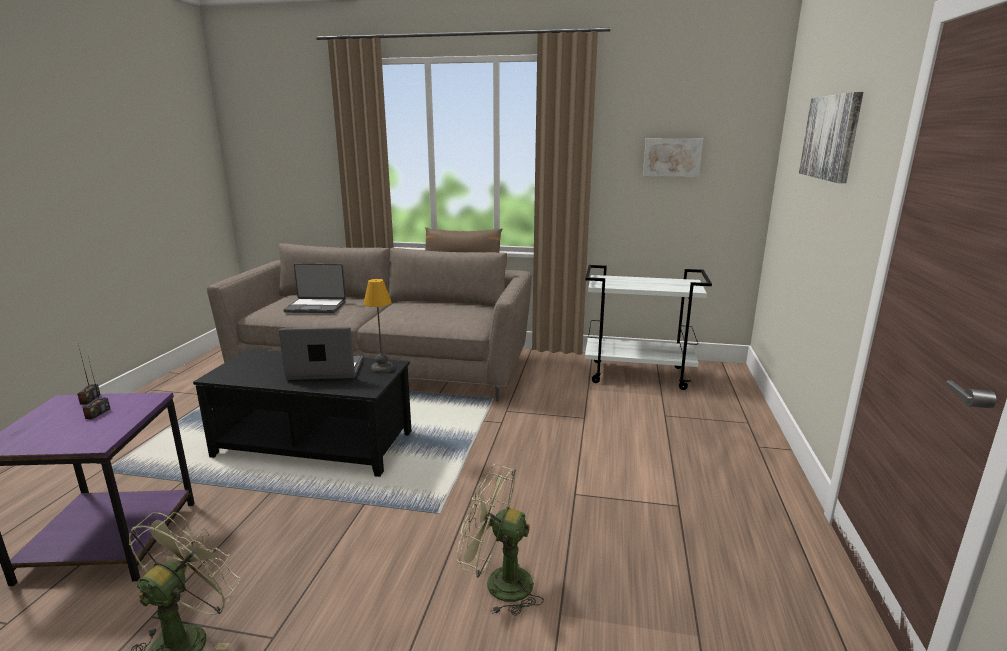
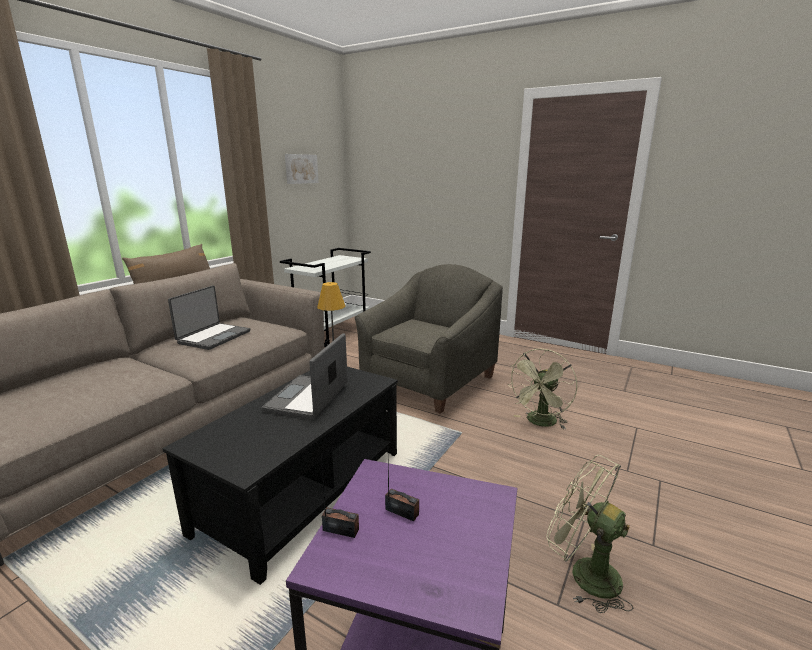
camera: 70 degrees left, 0 degrees up
laptop [283,263,346,313] -> laptop moved to [168,286,250,350]
picture [799,92,863,183] -> none
none -> grey armchair [355,264,503,414]

